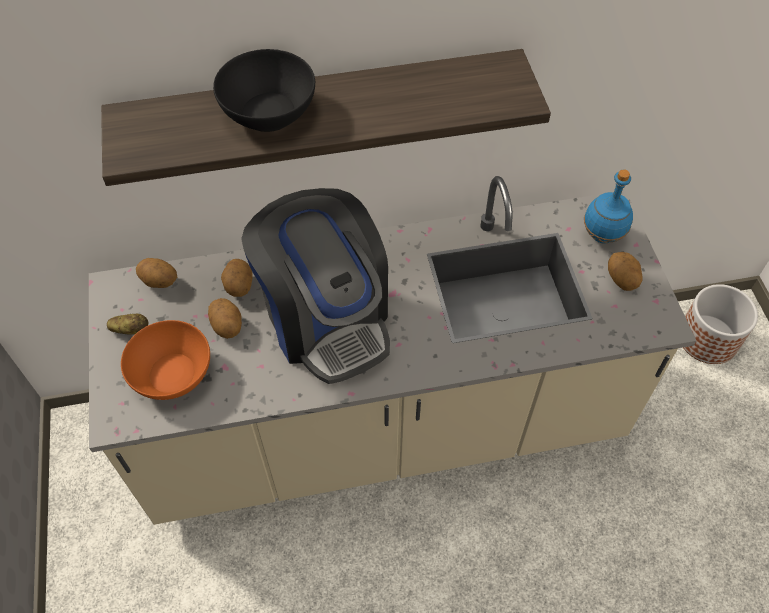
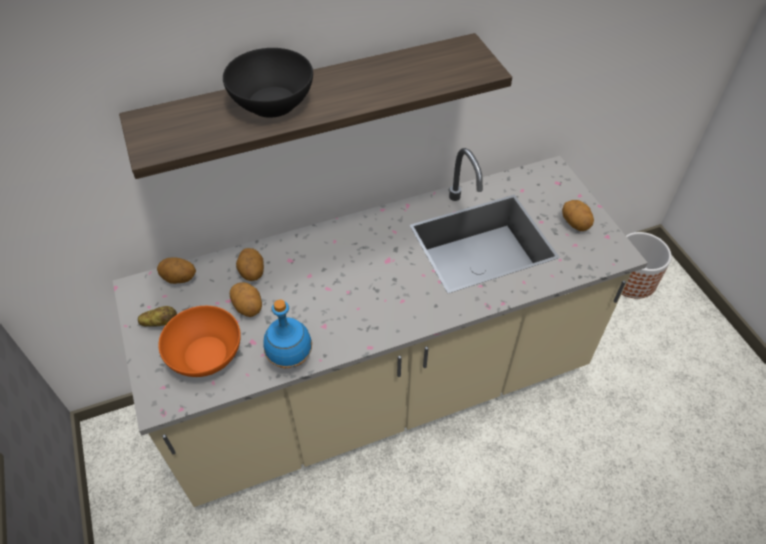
camera: 10 degrees left, 5 degrees down
coffee machine [241,188,390,384] -> none
blue bottle [584,169,633,244] -> blue bottle moved to [263,299,312,368]

